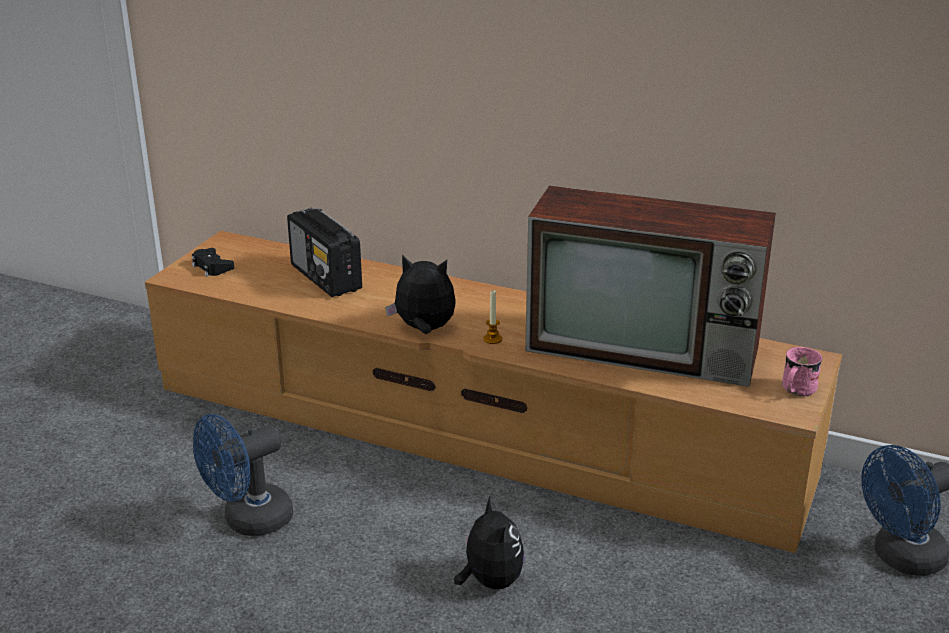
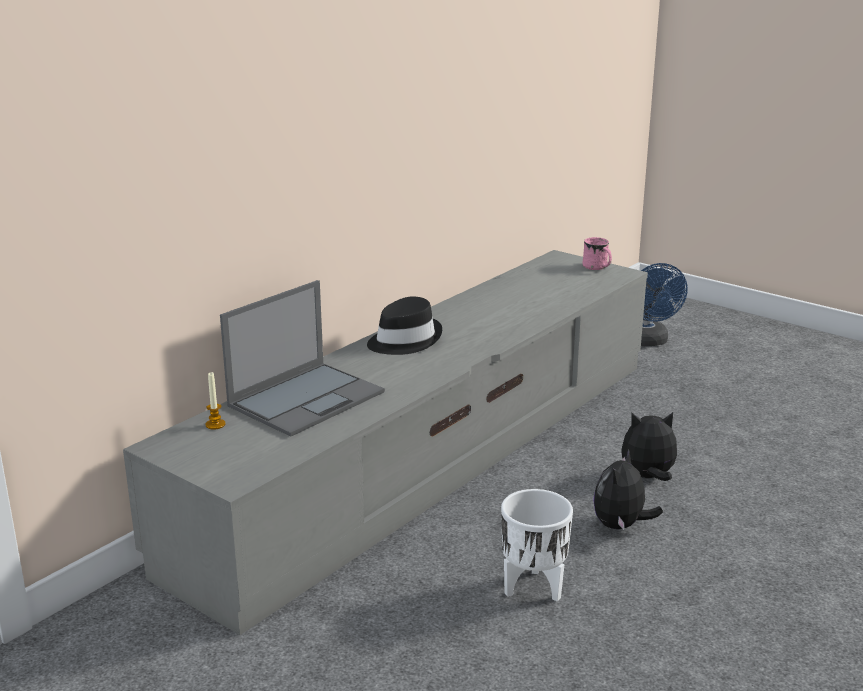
camera: 75 degrees left, 5 degrees down
brown tv stand [145,231,842,553] -> grey tv stand [123,250,648,635]
black game controller [192,248,234,277] -> none
blue fan [193,414,293,536] -> white planter [501,489,573,601]
radio [287,208,362,297] -> laptop [220,280,385,437]
plush toy [385,255,455,334] -> plush toy moved to [593,449,663,531]
candle [483,290,502,344] -> candle moved to [205,372,226,429]
television [525,186,776,387] -> none
none -> black hat [367,296,442,355]

